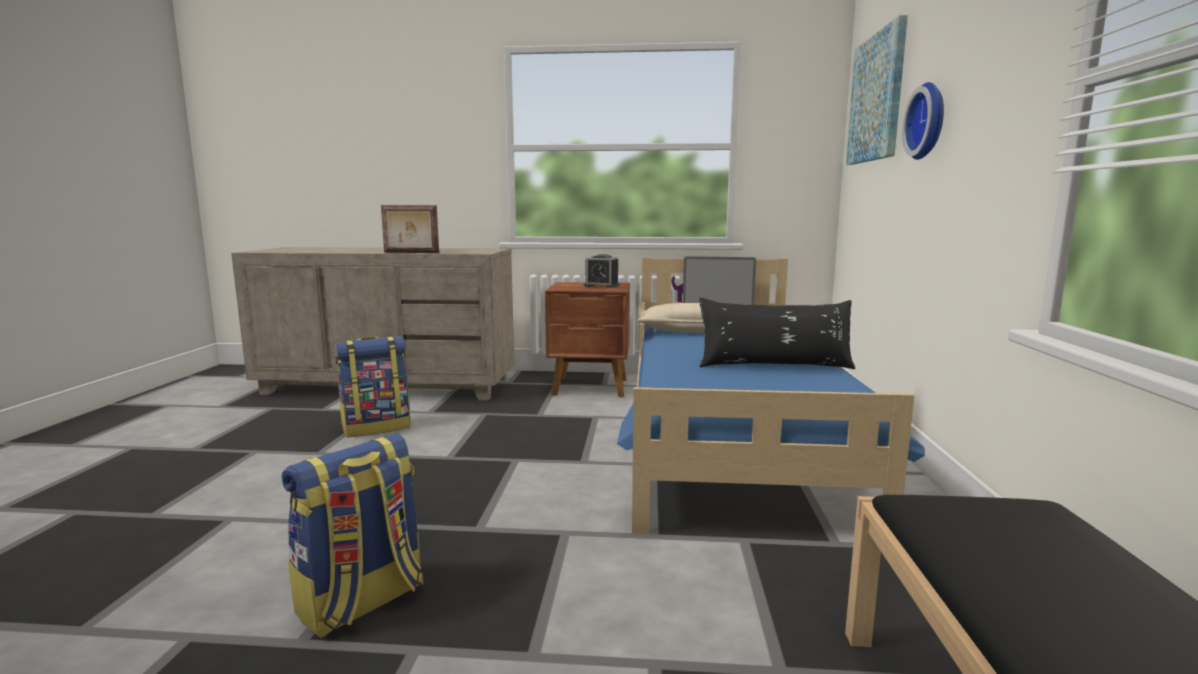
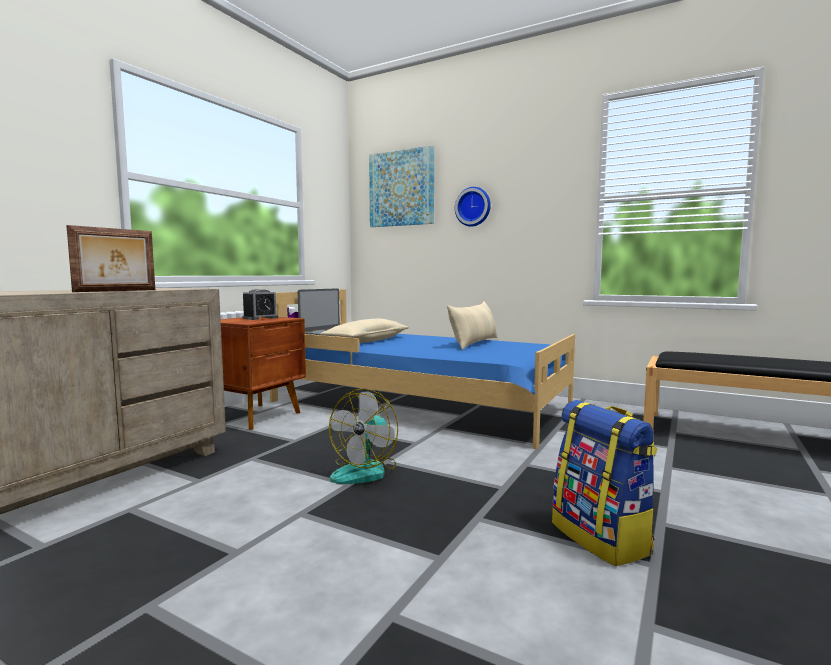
camera: 65 degrees left, 5 degrees down
backpack [335,336,410,437] -> none
black pillow [699,297,855,369] -> beige pillow [447,301,497,350]
none -> fan [329,388,398,484]

